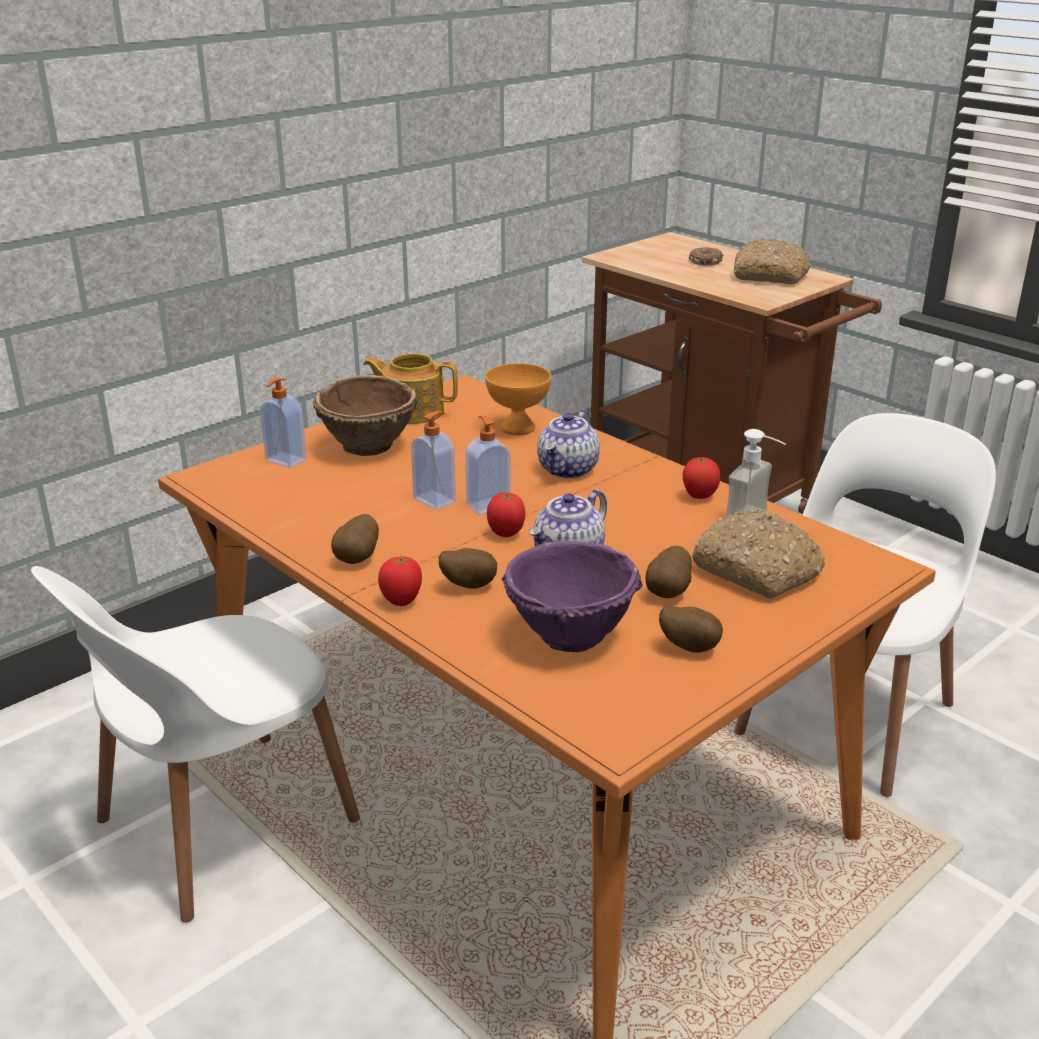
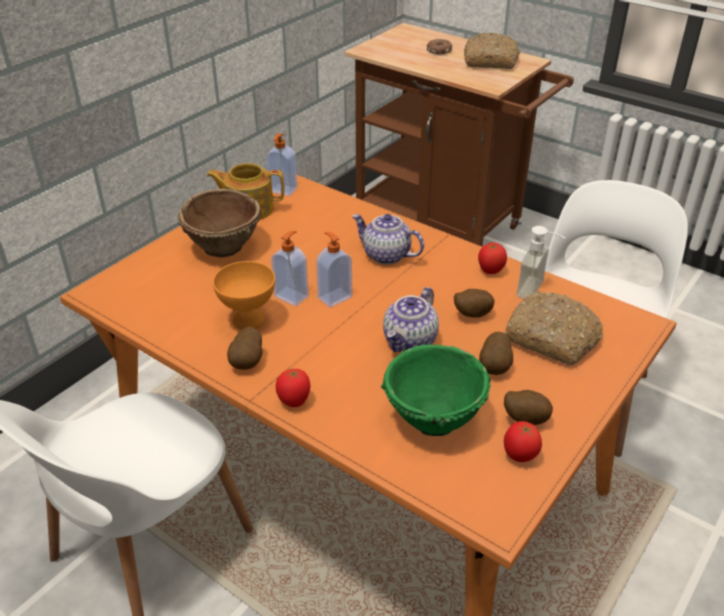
camera: 10 degrees left, 10 degrees up
soap dispenser [260,377,307,468] -> soap dispenser moved to [266,133,297,196]
potato [439,548,497,589] -> potato moved to [454,289,495,318]
orange bowl [485,363,551,435] -> orange bowl moved to [213,261,275,330]
tomato [487,492,525,537] -> tomato moved to [504,421,542,462]
purple bowl [502,541,643,652] -> green bowl [380,344,491,436]
teapot [537,409,600,479] -> teapot turned 105 degrees clockwise [352,214,424,265]

